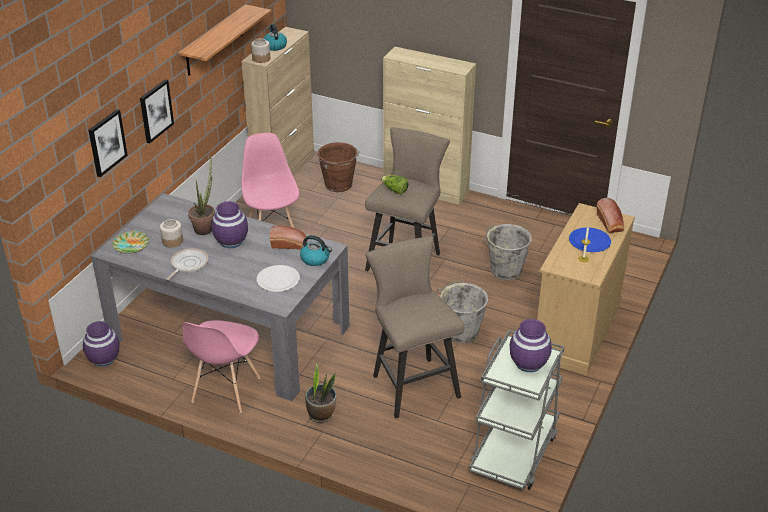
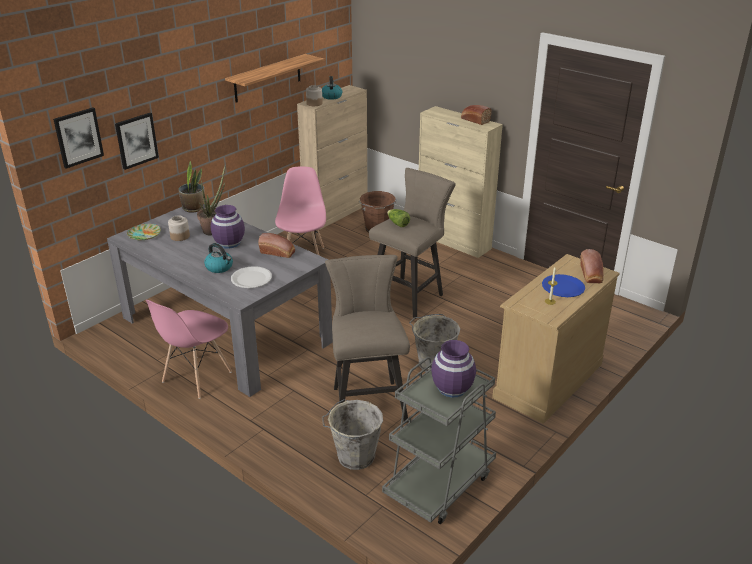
camera: 15 degrees right, 5 degrees down
purple vase [83,321,119,367] -> none
picture [140,79,174,144] -> picture moved to [53,107,104,169]
frying pan [166,249,208,280] -> none
kettle [300,235,332,266] -> kettle moved to [204,243,233,273]
potted plant [306,363,336,423] -> potted plant moved to [178,161,205,213]
grey bucket [483,224,532,280] -> grey bucket moved to [322,399,383,470]
none -> bread [461,105,492,125]

